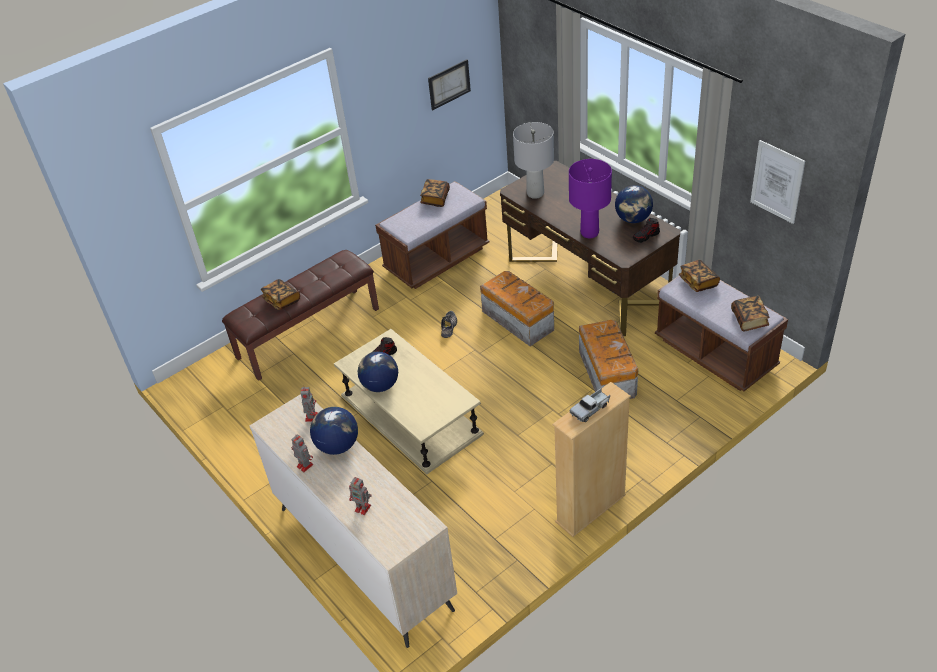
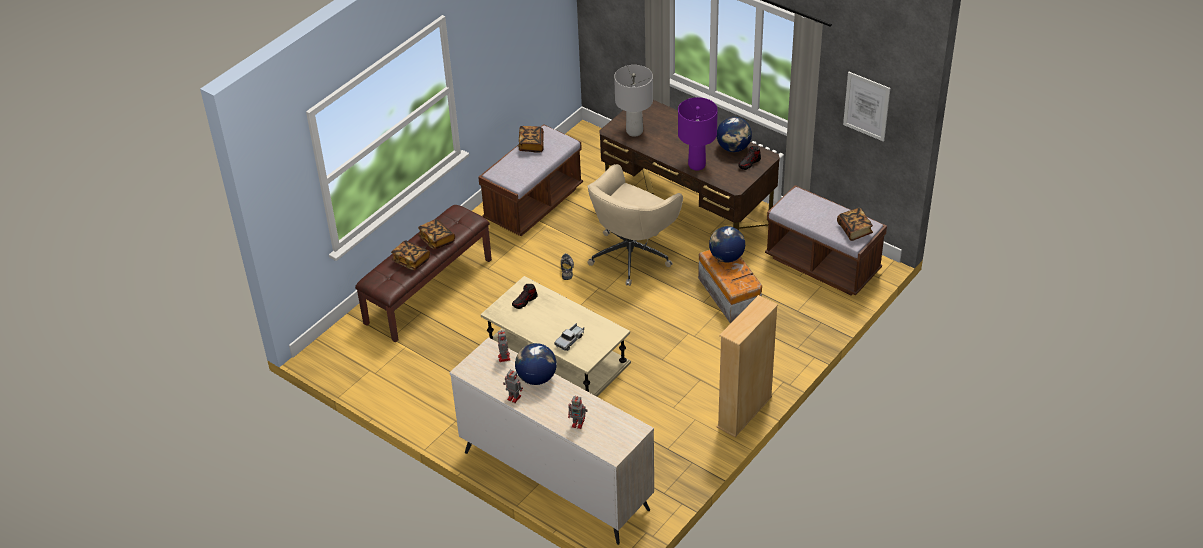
camera: 15 degrees left, 0 degrees up
globe [358,352,398,392] -> globe moved to [709,226,745,262]
picture [428,59,471,110] -> none
storage box [480,271,554,347] -> beige office chair [587,164,683,286]
toy truck [570,388,610,422] -> toy truck moved to [554,323,584,351]
book [679,260,720,292] -> book moved to [418,219,455,250]

